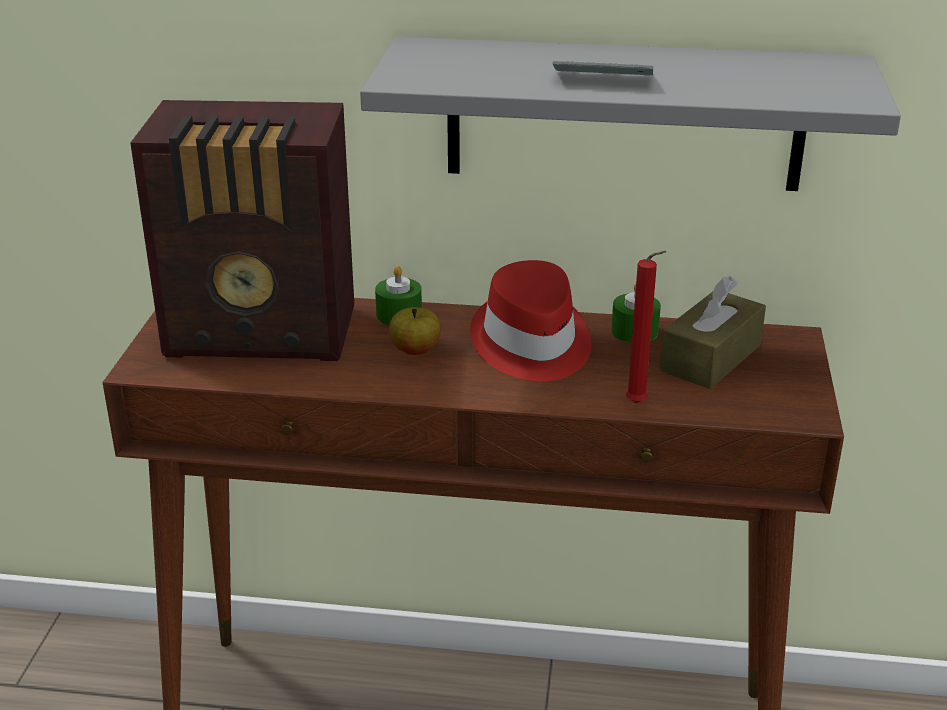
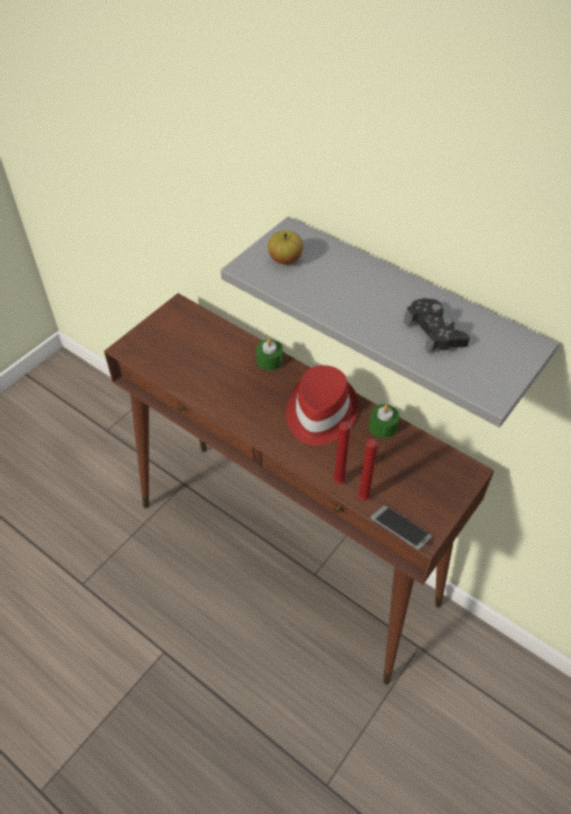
camera: 30 degrees right, 20 degrees up
radio [130,100,354,361] -> none
apple [389,307,441,355] -> apple moved to [268,230,303,264]
phone [553,61,653,75] -> phone moved to [371,506,432,549]
brown tissue box [659,276,766,389] -> none
none -> red candle [358,438,378,500]
none -> black game controller [404,298,470,353]

